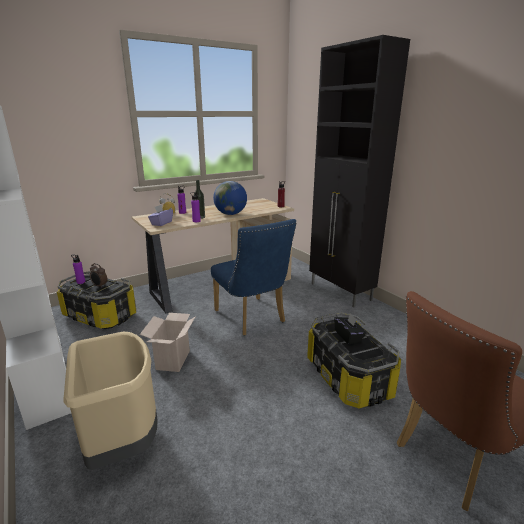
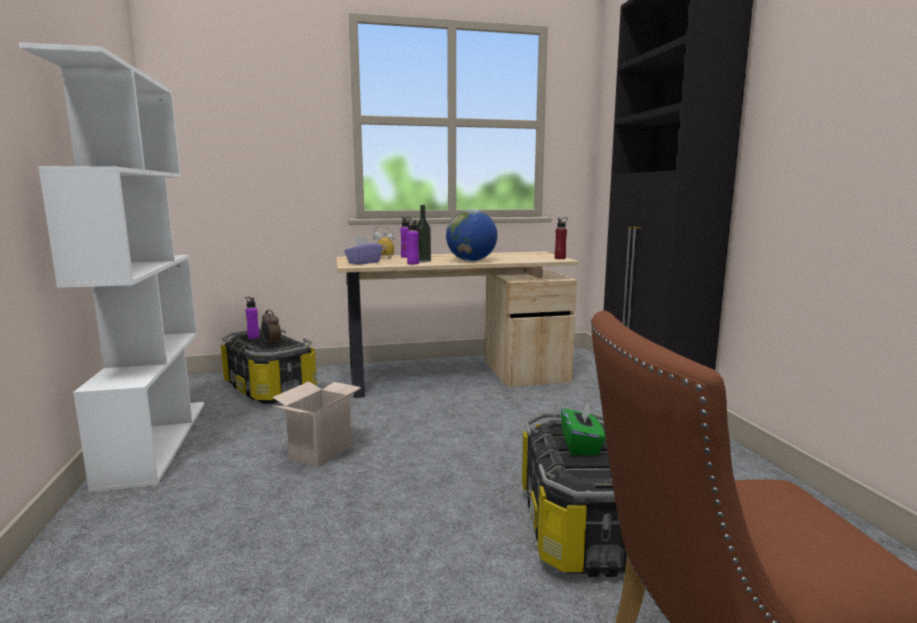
camera: 20 degrees right, 10 degrees down
beige trash can [64,332,158,470] -> none
blue chair [211,219,297,336] -> none
black tissue box [334,313,366,344] -> green tissue box [561,403,605,455]

